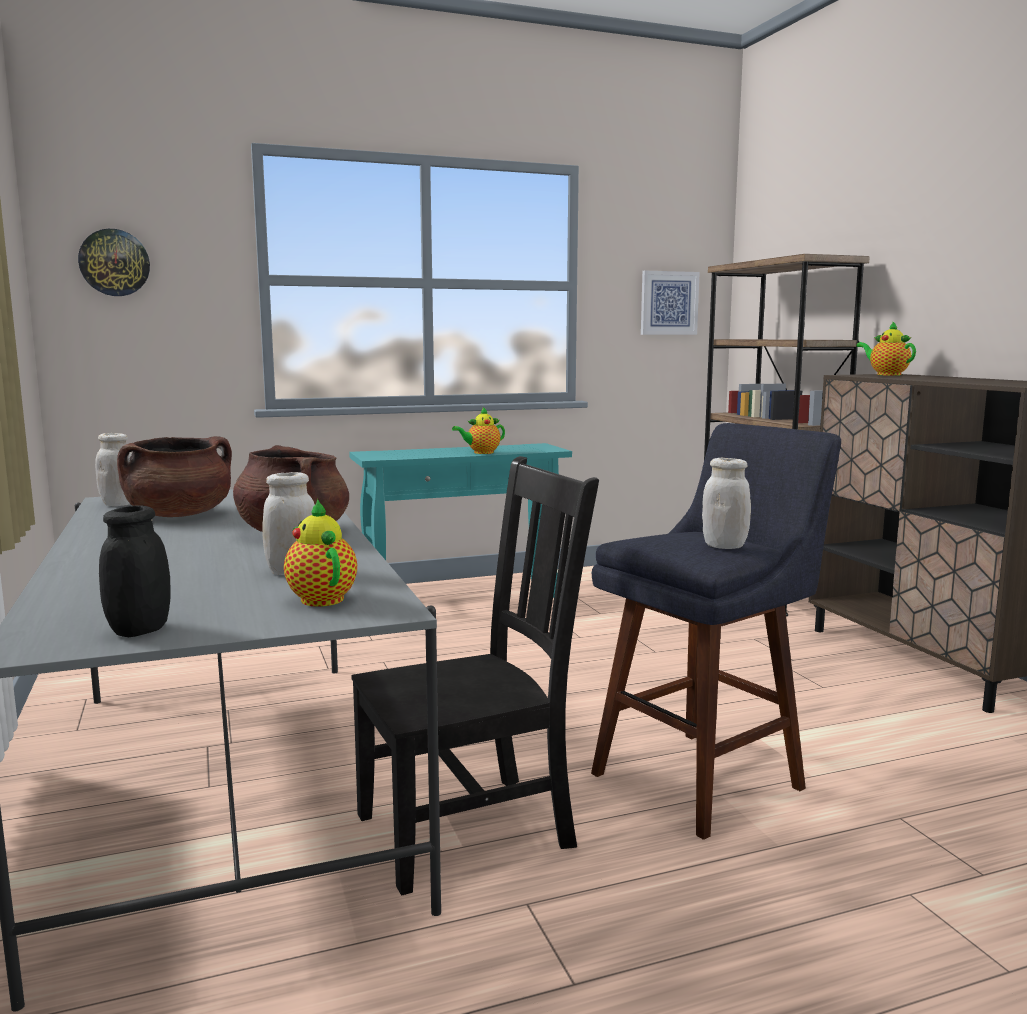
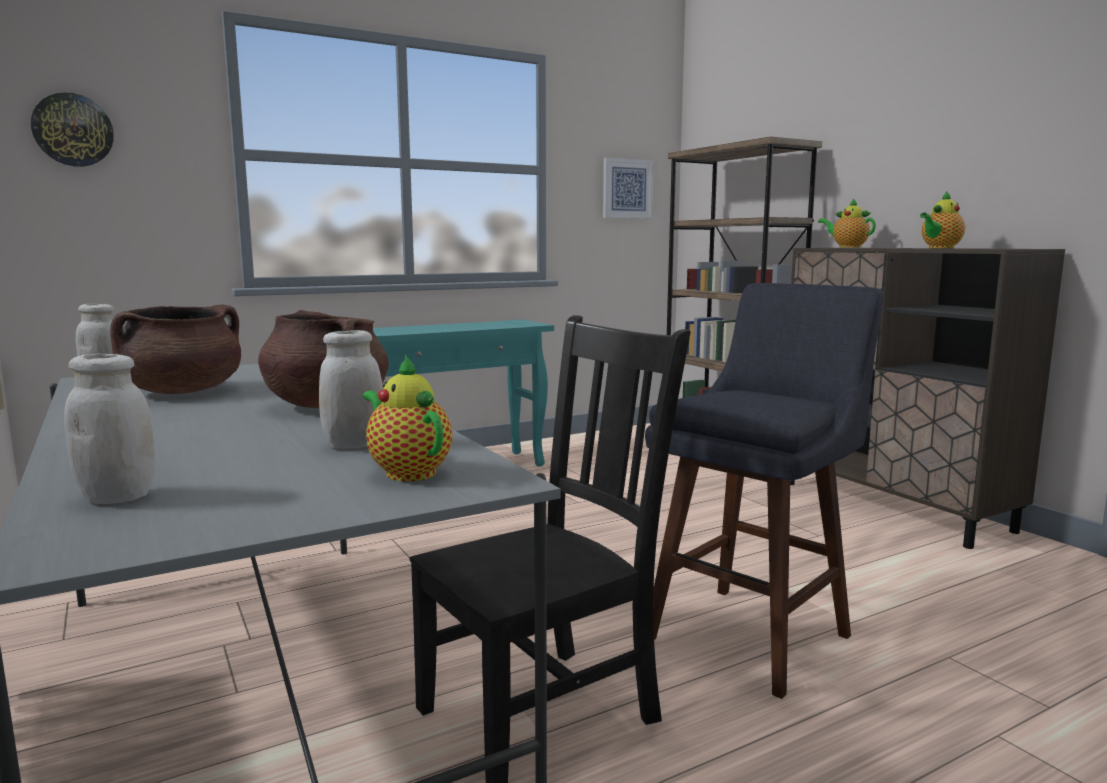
camera: 10 degrees left, 0 degrees up
black jar [99,505,171,637] -> none
teapot [452,407,505,454] -> teapot moved to [920,191,965,248]
white jar [702,458,751,549] -> white jar moved to [64,354,155,504]

